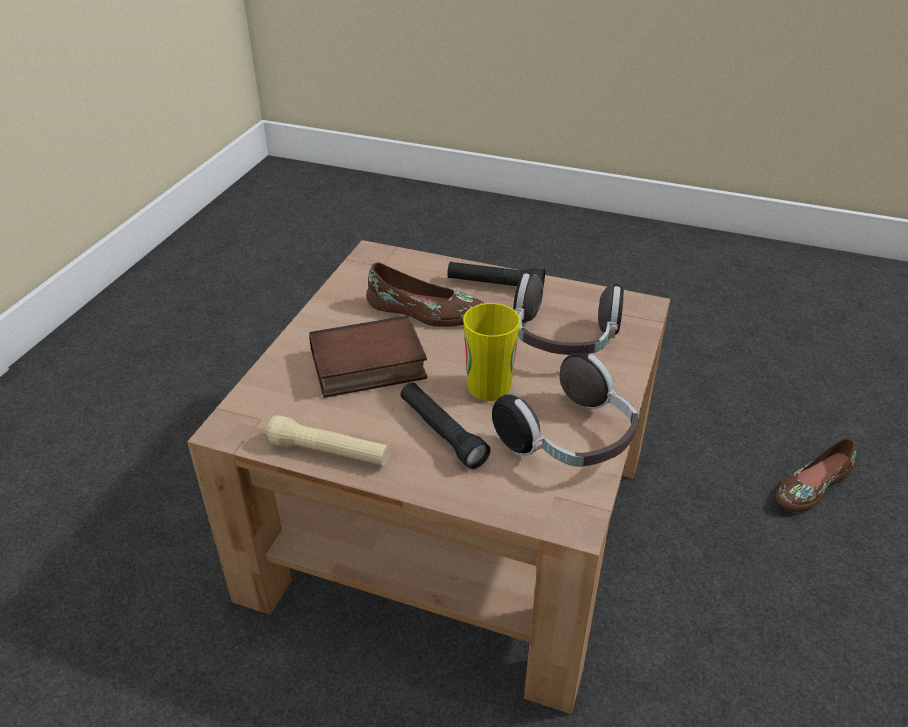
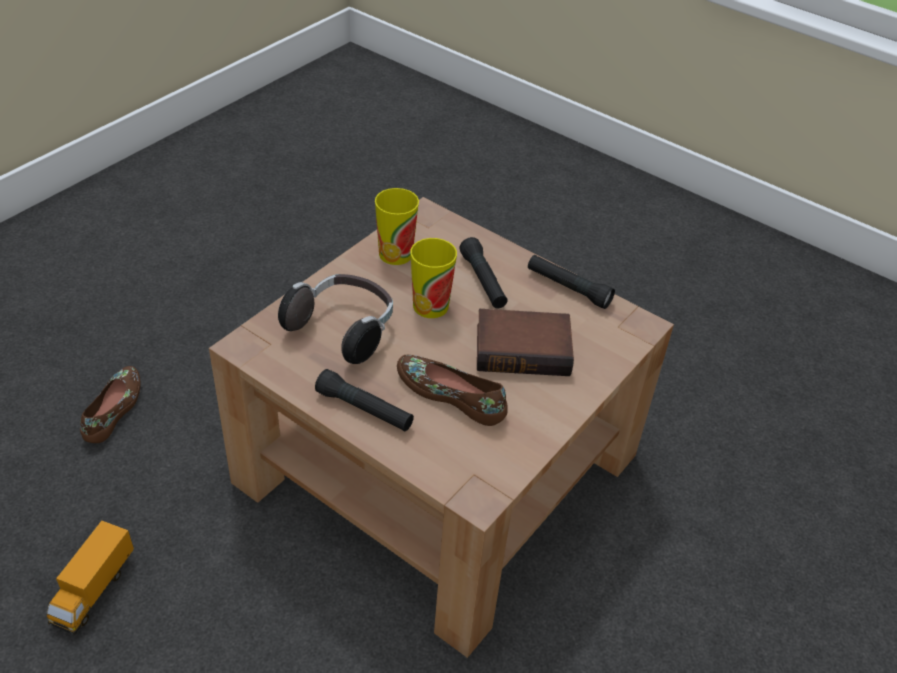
camera: 165 degrees left, 5 degrees up
beige flashlight [266,415,390,466] -> black flashlight [528,255,615,309]
headphones [492,353,639,467] -> cup [375,188,419,265]
brown shoe [776,438,856,513] -> brown shoe turned 60 degrees counterclockwise [80,366,140,443]
none -> toy truck [47,520,134,635]

